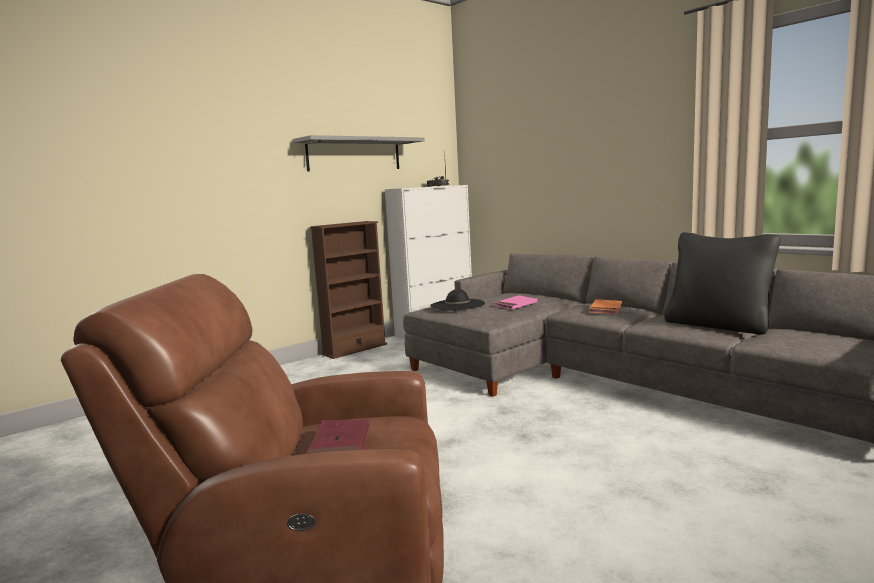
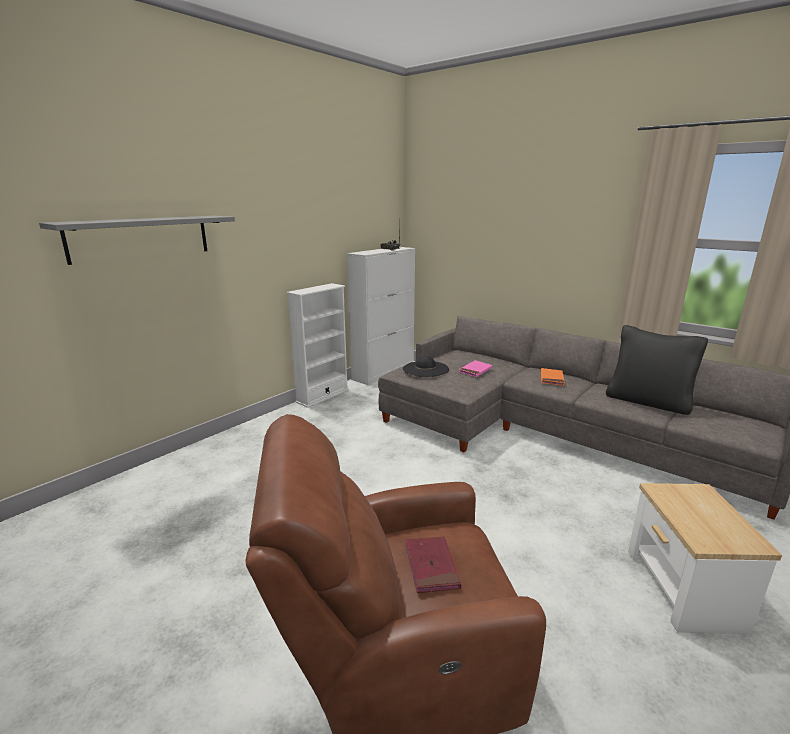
camera: 10 degrees left, 10 degrees up
grey shelf [293,135,425,171] -> grey shelf moved to [39,216,235,265]
brown bookcase [310,221,387,359] -> white bookcase [287,283,349,408]
none -> side table [628,483,782,634]

